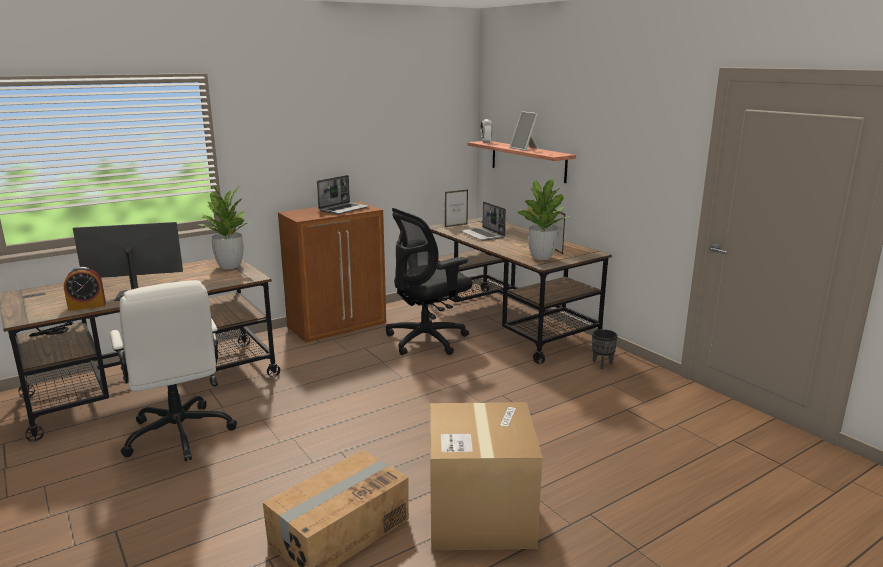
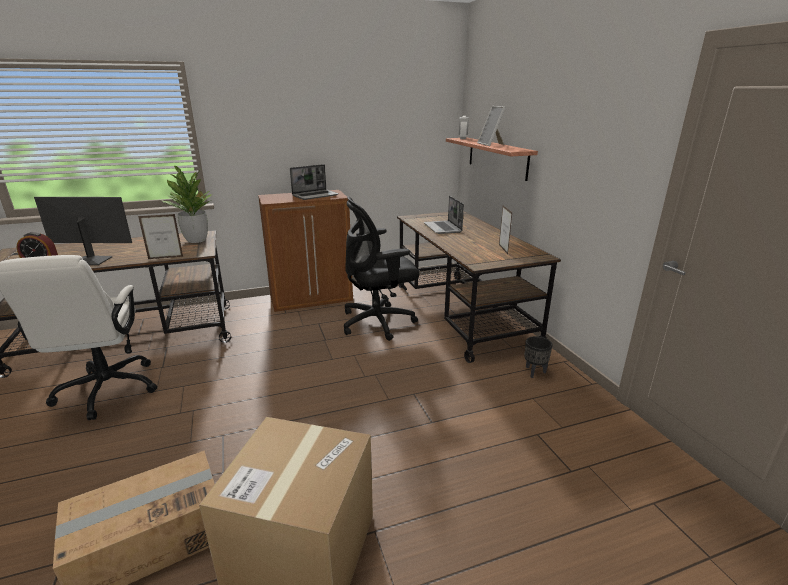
camera: 15 degrees right, 5 degrees up
picture frame [445,189,468,227] -> picture frame moved to [138,214,183,259]
potted plant [518,180,570,260] -> none

